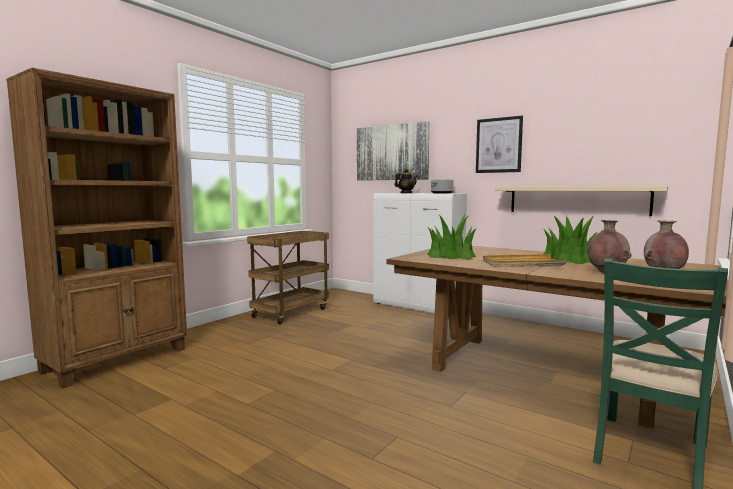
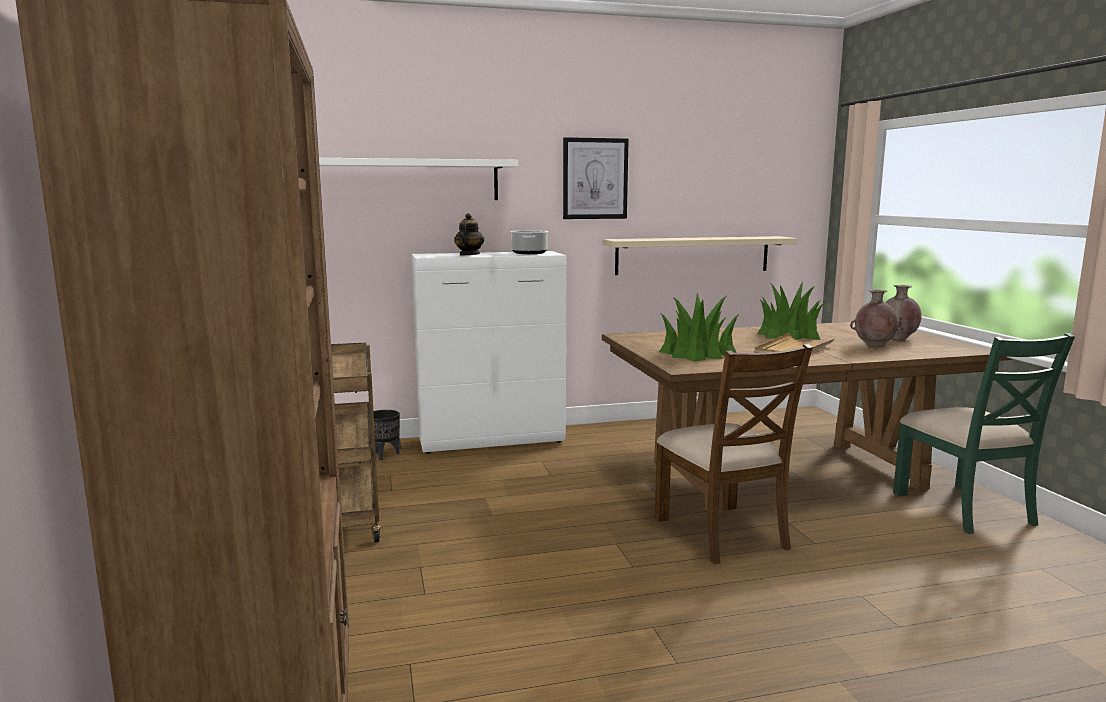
camera: 50 degrees left, 5 degrees up
picture [357,121,429,181] -> white shelf [319,158,519,200]
none -> black planter [373,410,400,461]
none -> brown chair [655,344,813,564]

